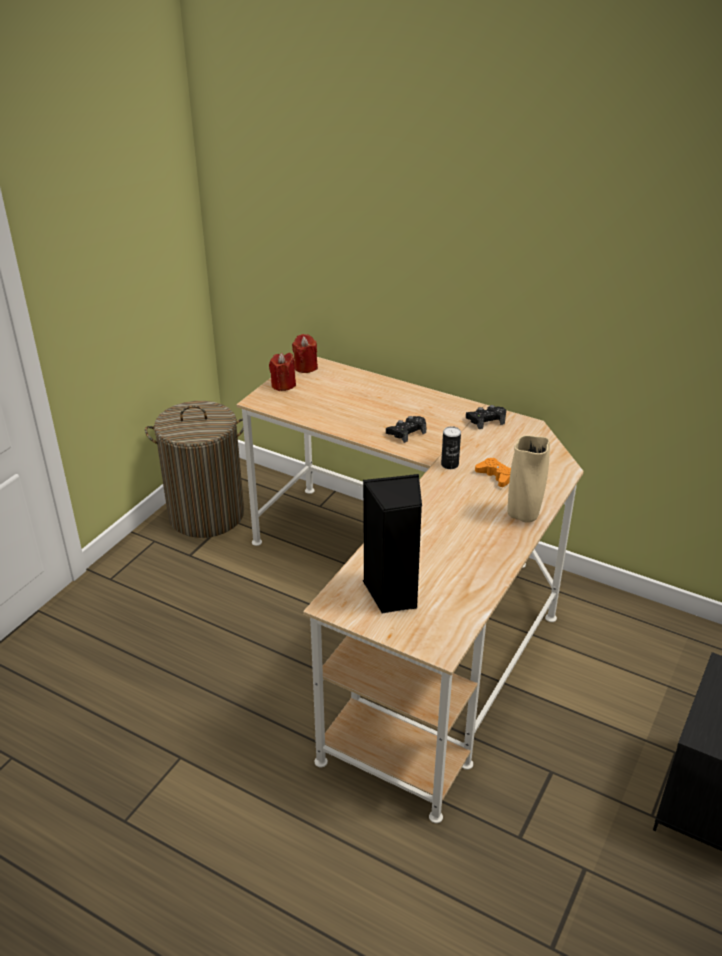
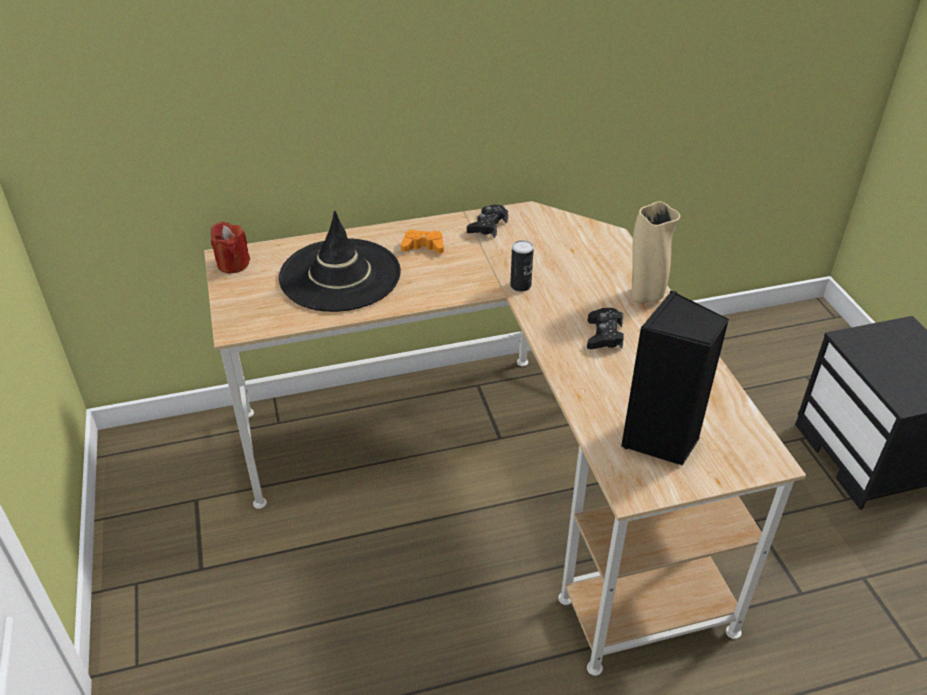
camera: 45 degrees left, 5 degrees up
laundry basket [145,401,244,538] -> none
red candle [269,353,296,391] -> none
black game controller [386,416,426,443] -> black game controller moved to [587,308,624,349]
orange game controller [475,458,511,487] -> orange game controller moved to [401,230,444,253]
none -> black hat [279,211,401,312]

